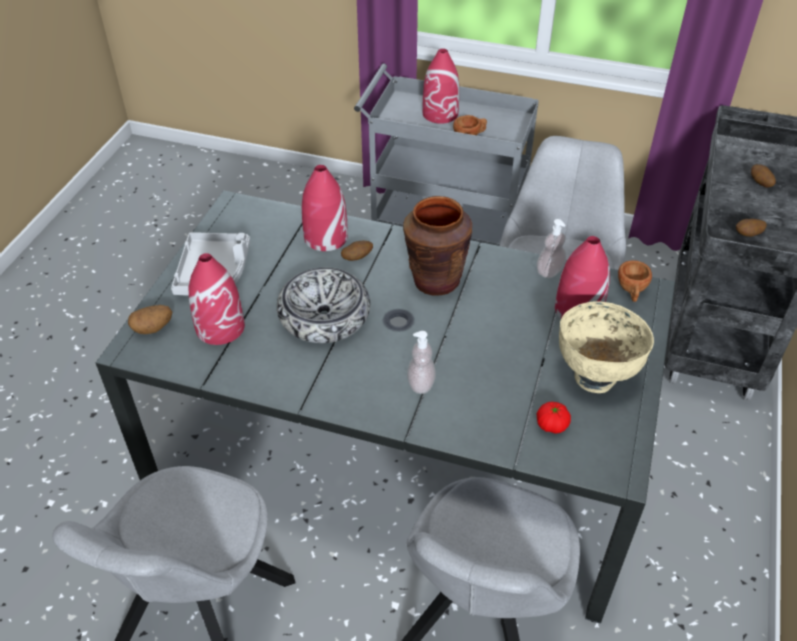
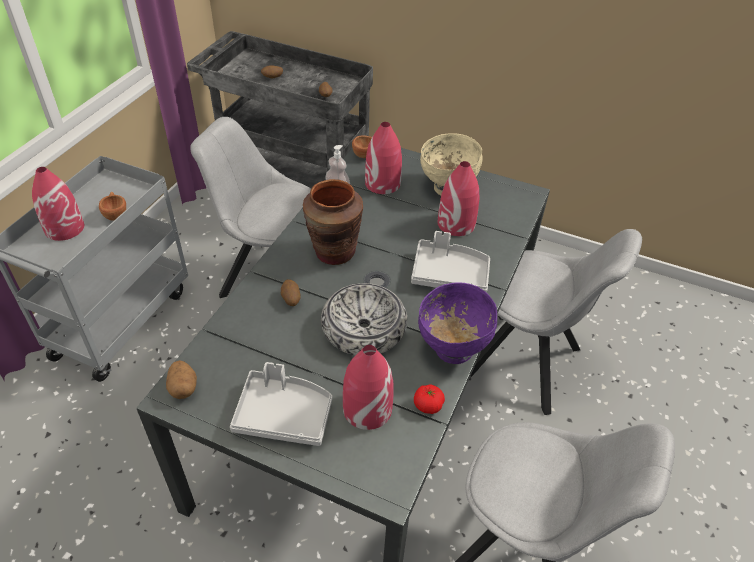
camera: 85 degrees left, 0 degrees up
potato [128,305,172,334] -> potato moved to [166,360,197,399]
red vase [302,165,348,251] -> red vase moved to [438,161,479,236]
soap dispenser [407,331,436,394] -> grey tray [411,231,490,293]
tomato [537,402,571,434] -> tomato moved to [414,384,445,414]
none -> purple bowl [418,283,497,364]

